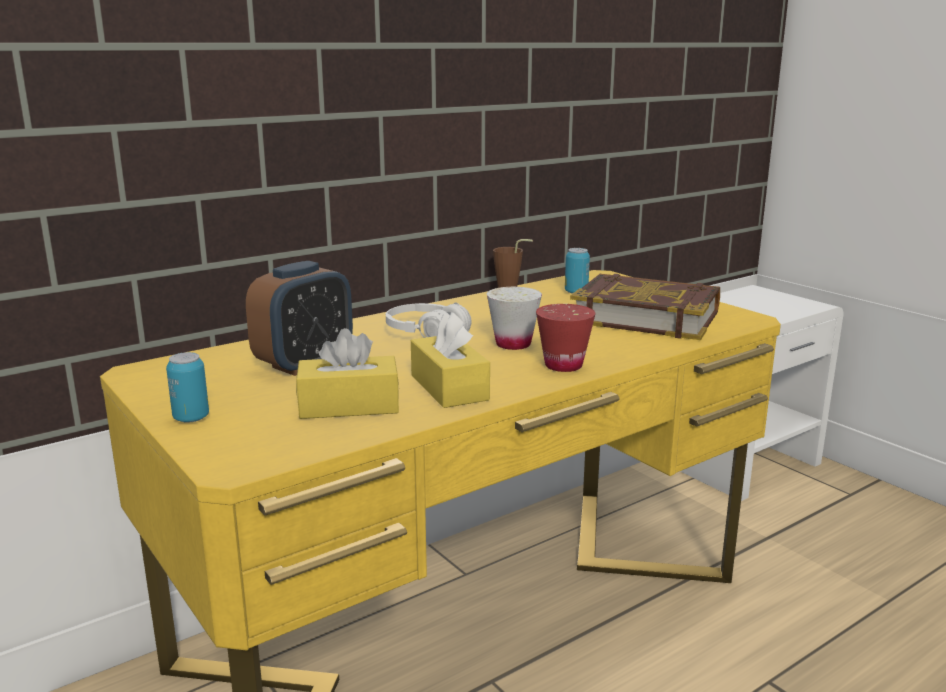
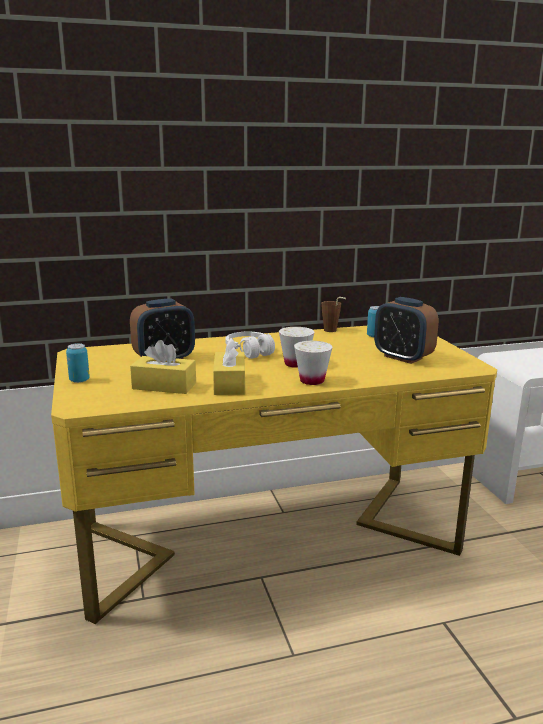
camera: 20 degrees right, 0 degrees up
red cup [536,304,596,372] -> white cup [294,341,333,385]
book [570,274,720,340] -> alarm clock [374,297,439,364]

